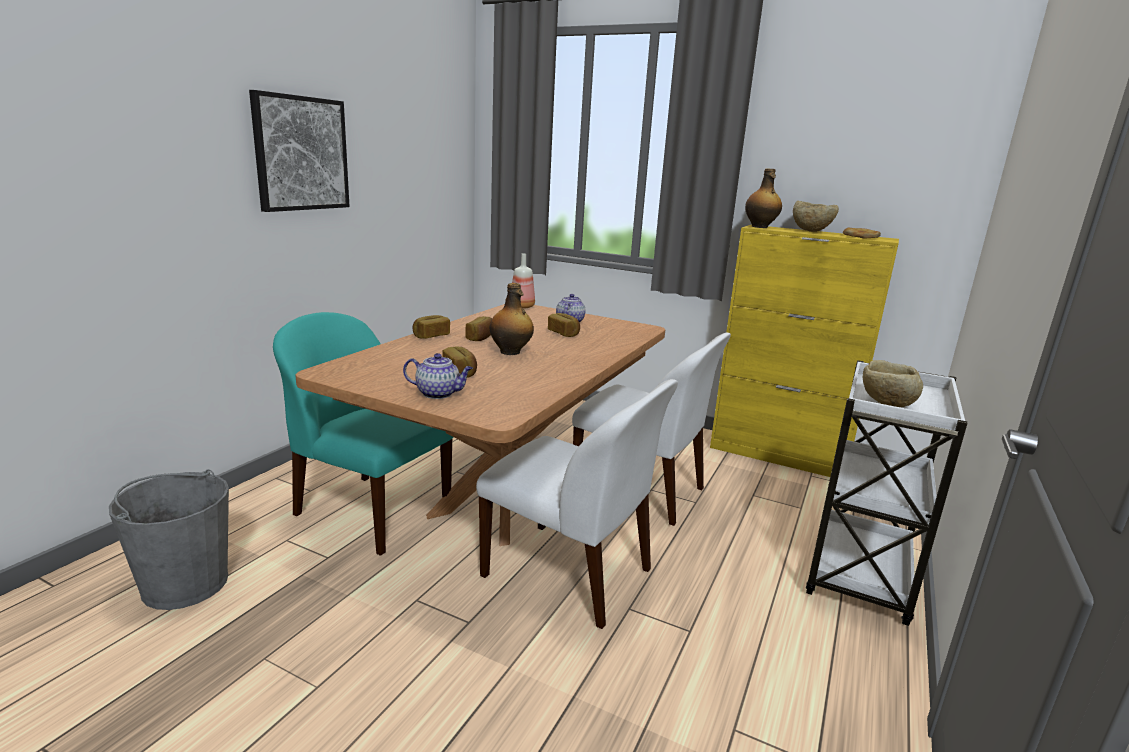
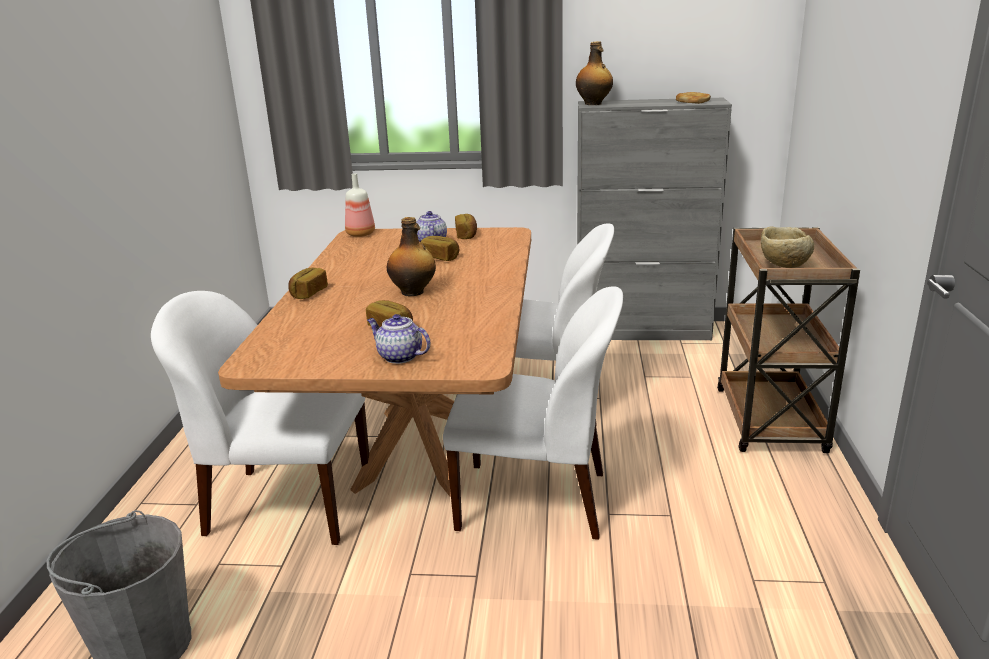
camera: 20 degrees left, 5 degrees up
picture [249,90,350,212] -> none
turquoise chair [273,312,453,556] -> white chair [151,291,369,545]
teapot [403,353,473,399] -> teapot turned 135 degrees counterclockwise [367,314,430,364]
bread [465,316,492,341] -> bread moved to [455,214,477,239]
yellow cabinet [710,225,899,477] -> grey cabinet [577,98,732,340]
beige bowl [793,201,839,232] -> none
white cart [806,360,968,626] -> brown cart [717,227,860,453]

